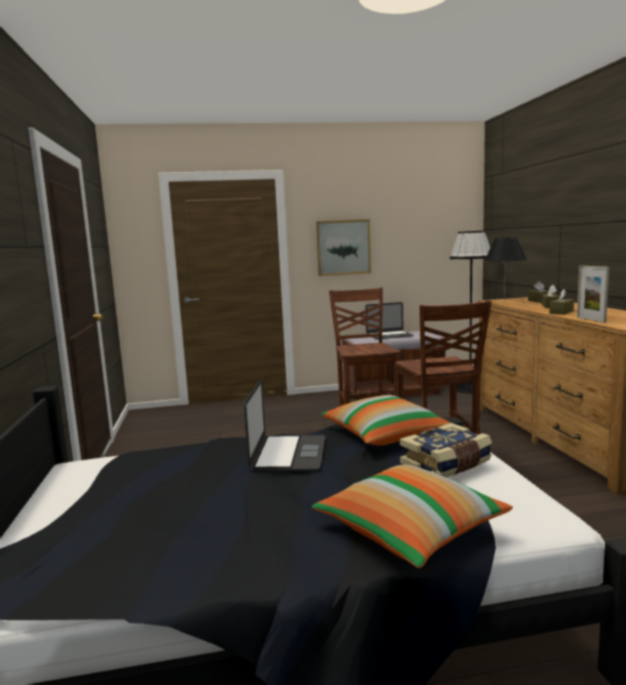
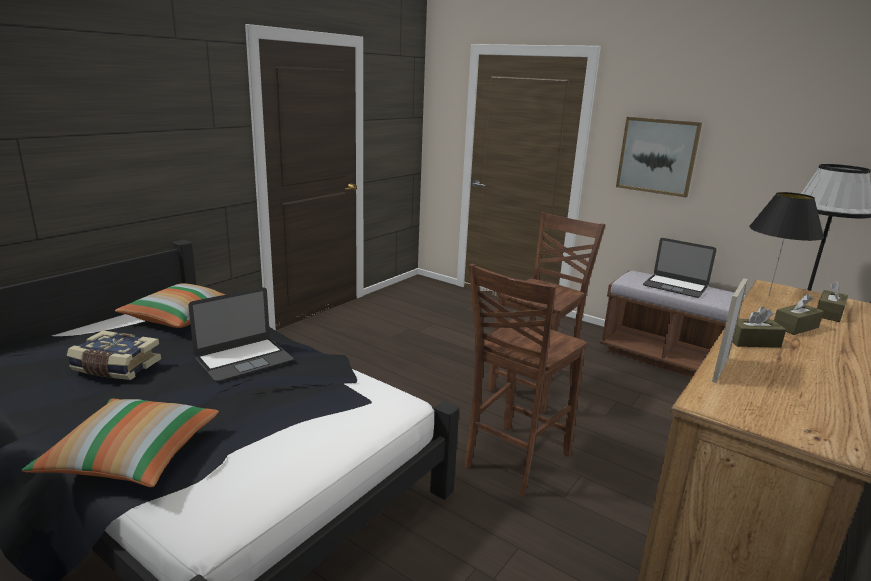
camera: 45 degrees right, 10 degrees up
pillow [321,395,450,446] -> pillow moved to [115,283,226,328]
book [400,423,492,477] -> book moved to [67,330,161,380]

